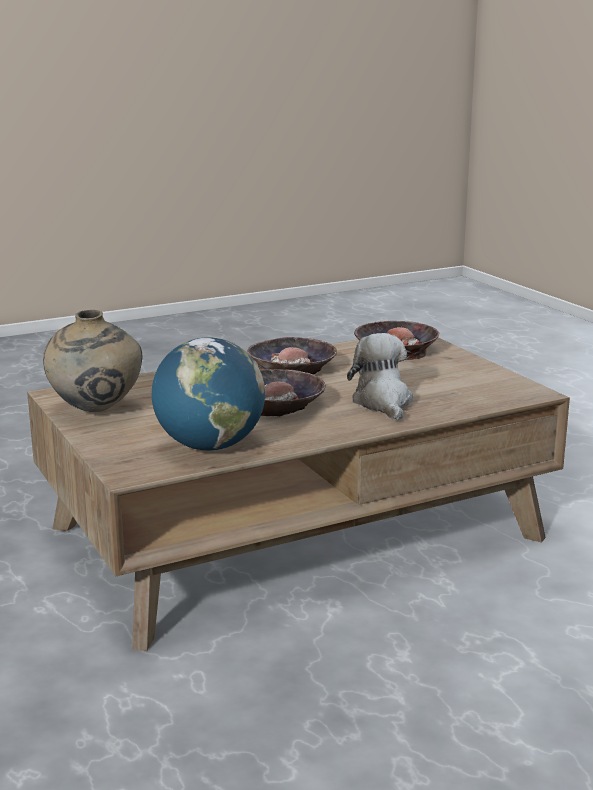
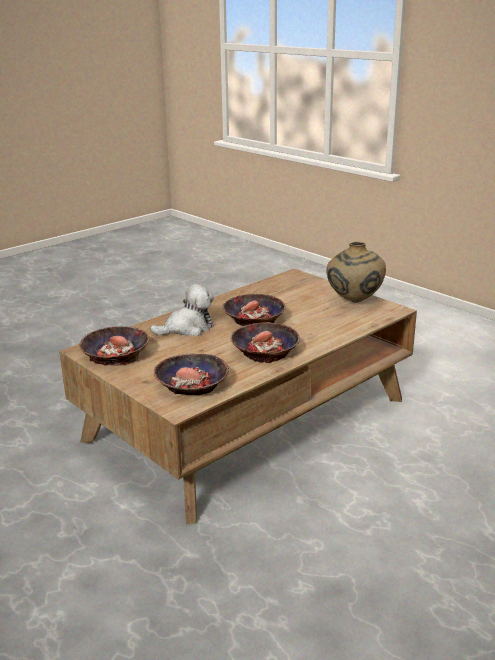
camera: 165 degrees right, 5 degrees up
globe [152,337,265,451] -> none
plush toy [347,333,413,420] -> plush toy turned 90 degrees counterclockwise [150,284,214,336]
none -> bowl [80,326,149,366]

